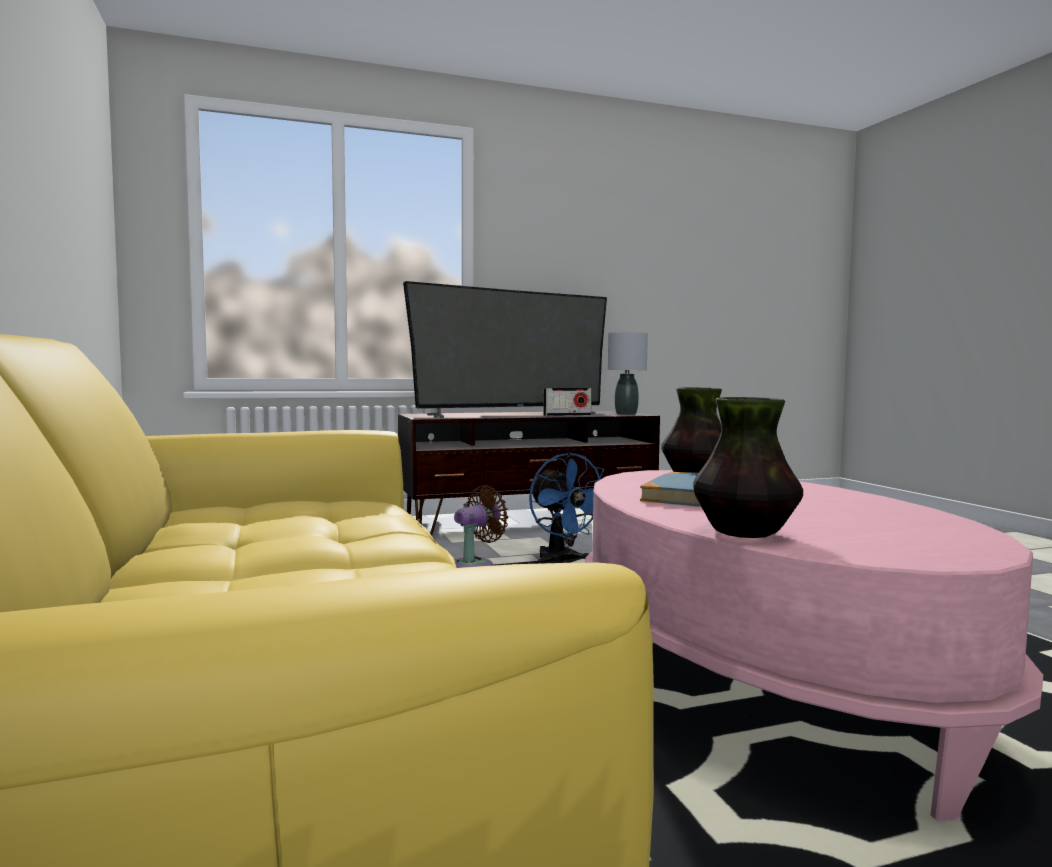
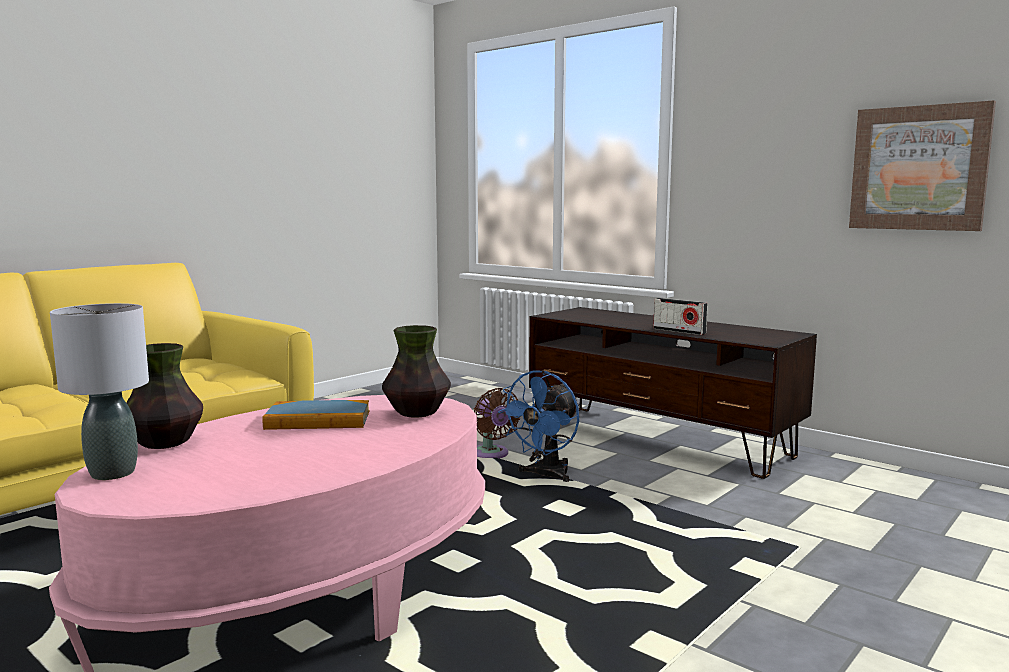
camera: 60 degrees right, 5 degrees up
television [403,281,607,418] -> none
brown fan [454,485,509,568] -> brown fan turned 45 degrees clockwise [474,388,520,459]
grey table lamp [608,332,648,415] -> grey table lamp moved to [50,303,149,480]
none -> picture [849,100,996,231]

